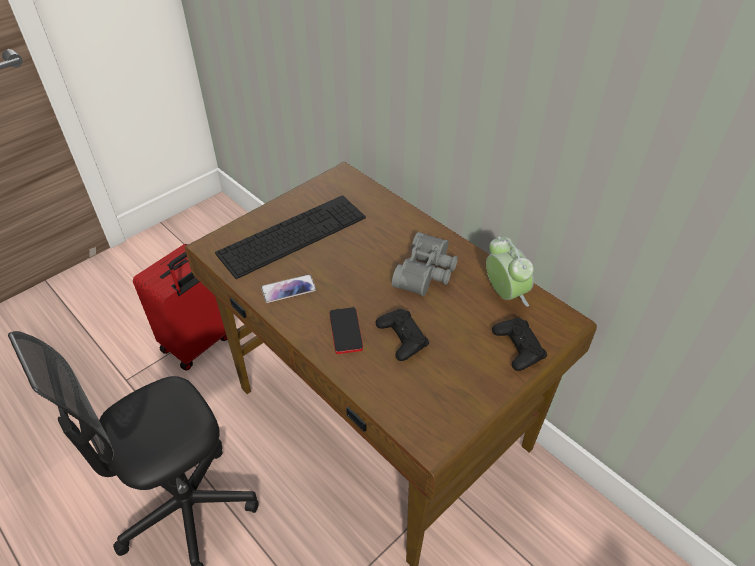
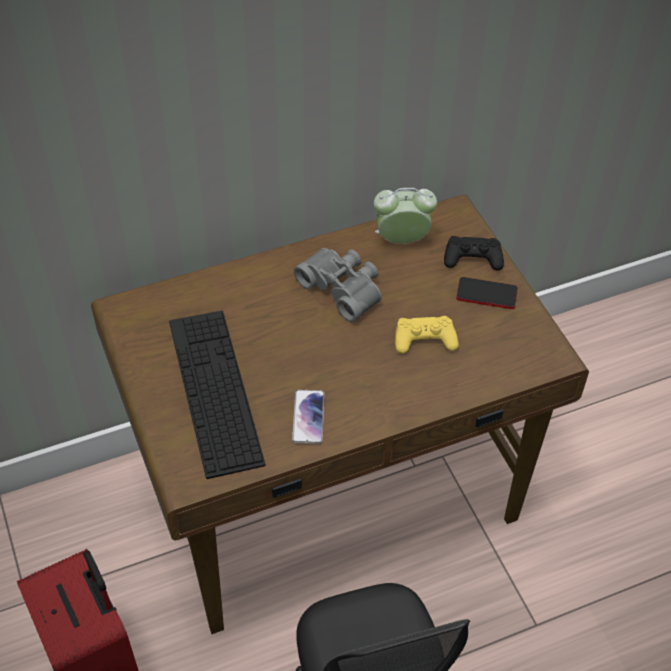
camera: 70 degrees left, 5 degrees up
phone [330,307,363,354] -> phone moved to [456,277,518,309]
black game controller [376,309,429,361] -> yellow game controller [395,316,459,354]

